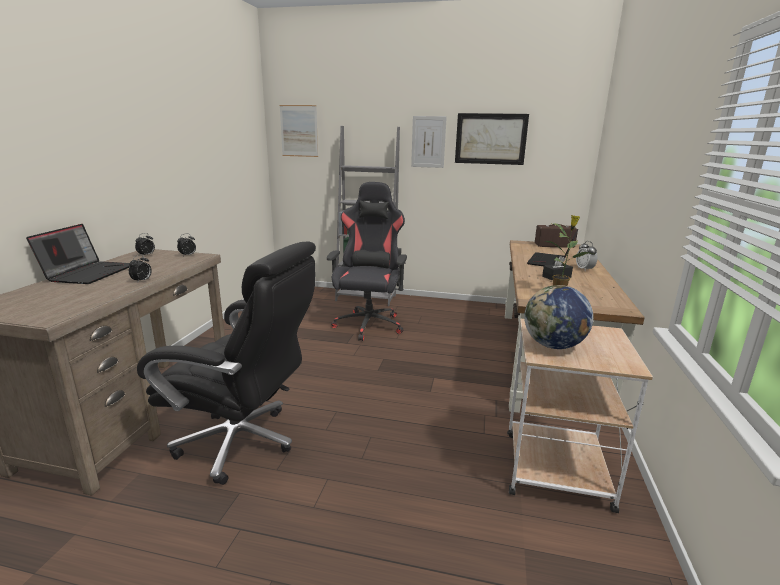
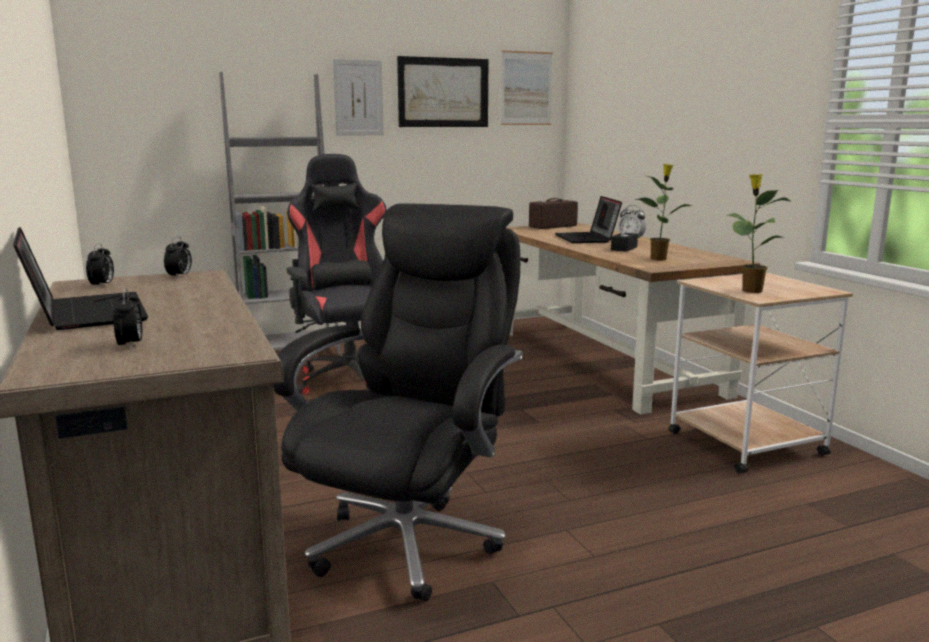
camera: 35 degrees left, 5 degrees down
alarm clock [129,255,152,282] -> alarm clock moved to [113,288,142,349]
black office chair [137,242,316,485] -> black office chair turned 45 degrees counterclockwise [274,203,523,601]
picture [279,105,318,157] -> picture moved to [501,51,553,125]
globe [524,285,593,349] -> potted plant [726,174,790,293]

